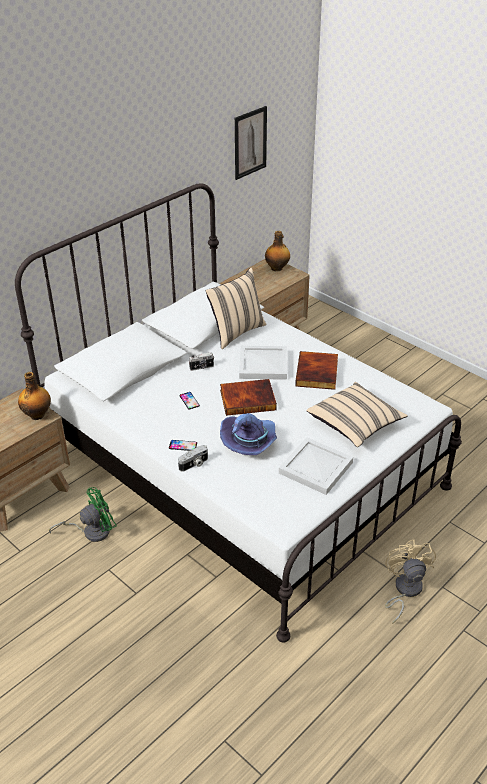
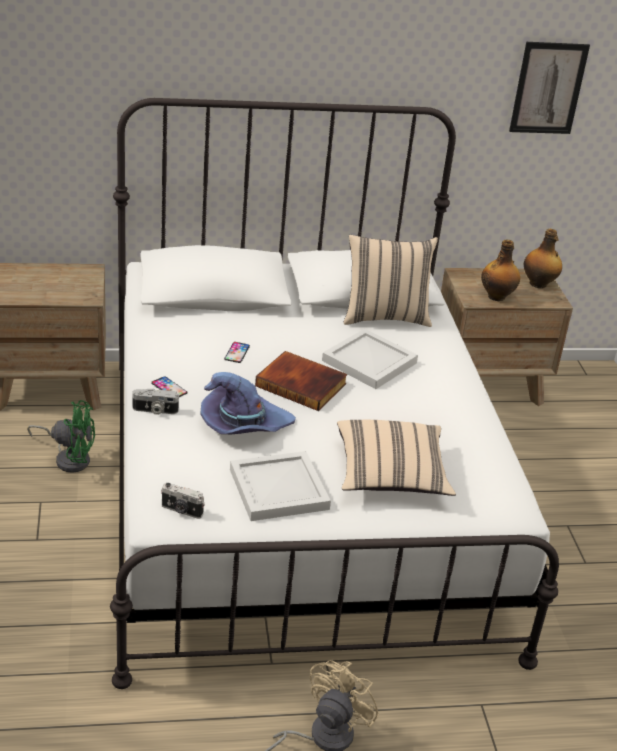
camera: 35 degrees right, 5 degrees down
bottle [18,372,51,420] -> bottle moved to [481,239,520,301]
camera [188,352,214,371] -> camera moved to [161,483,205,519]
book [295,351,338,390] -> none

